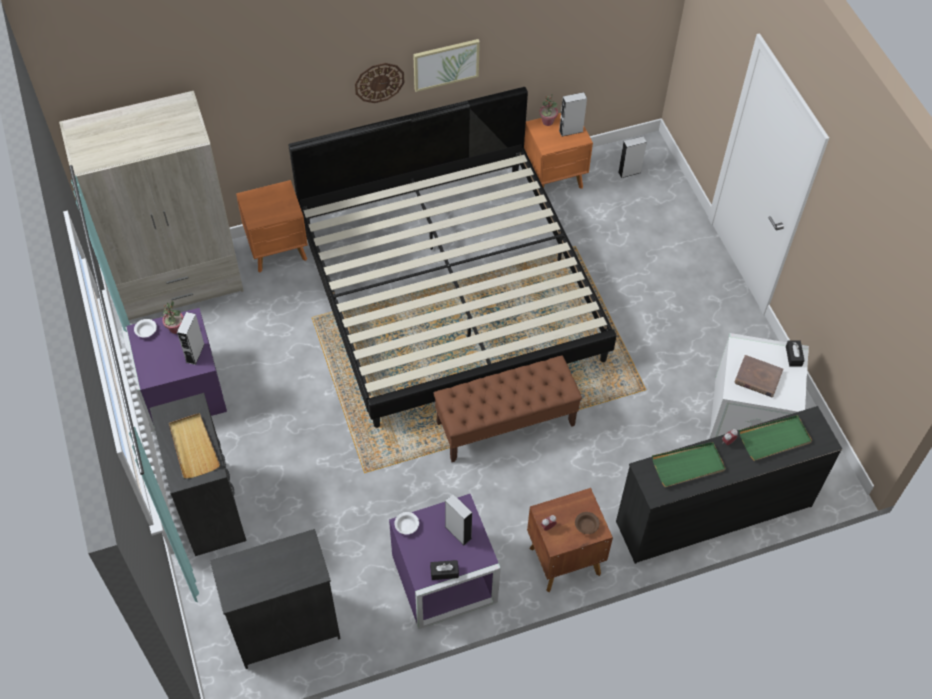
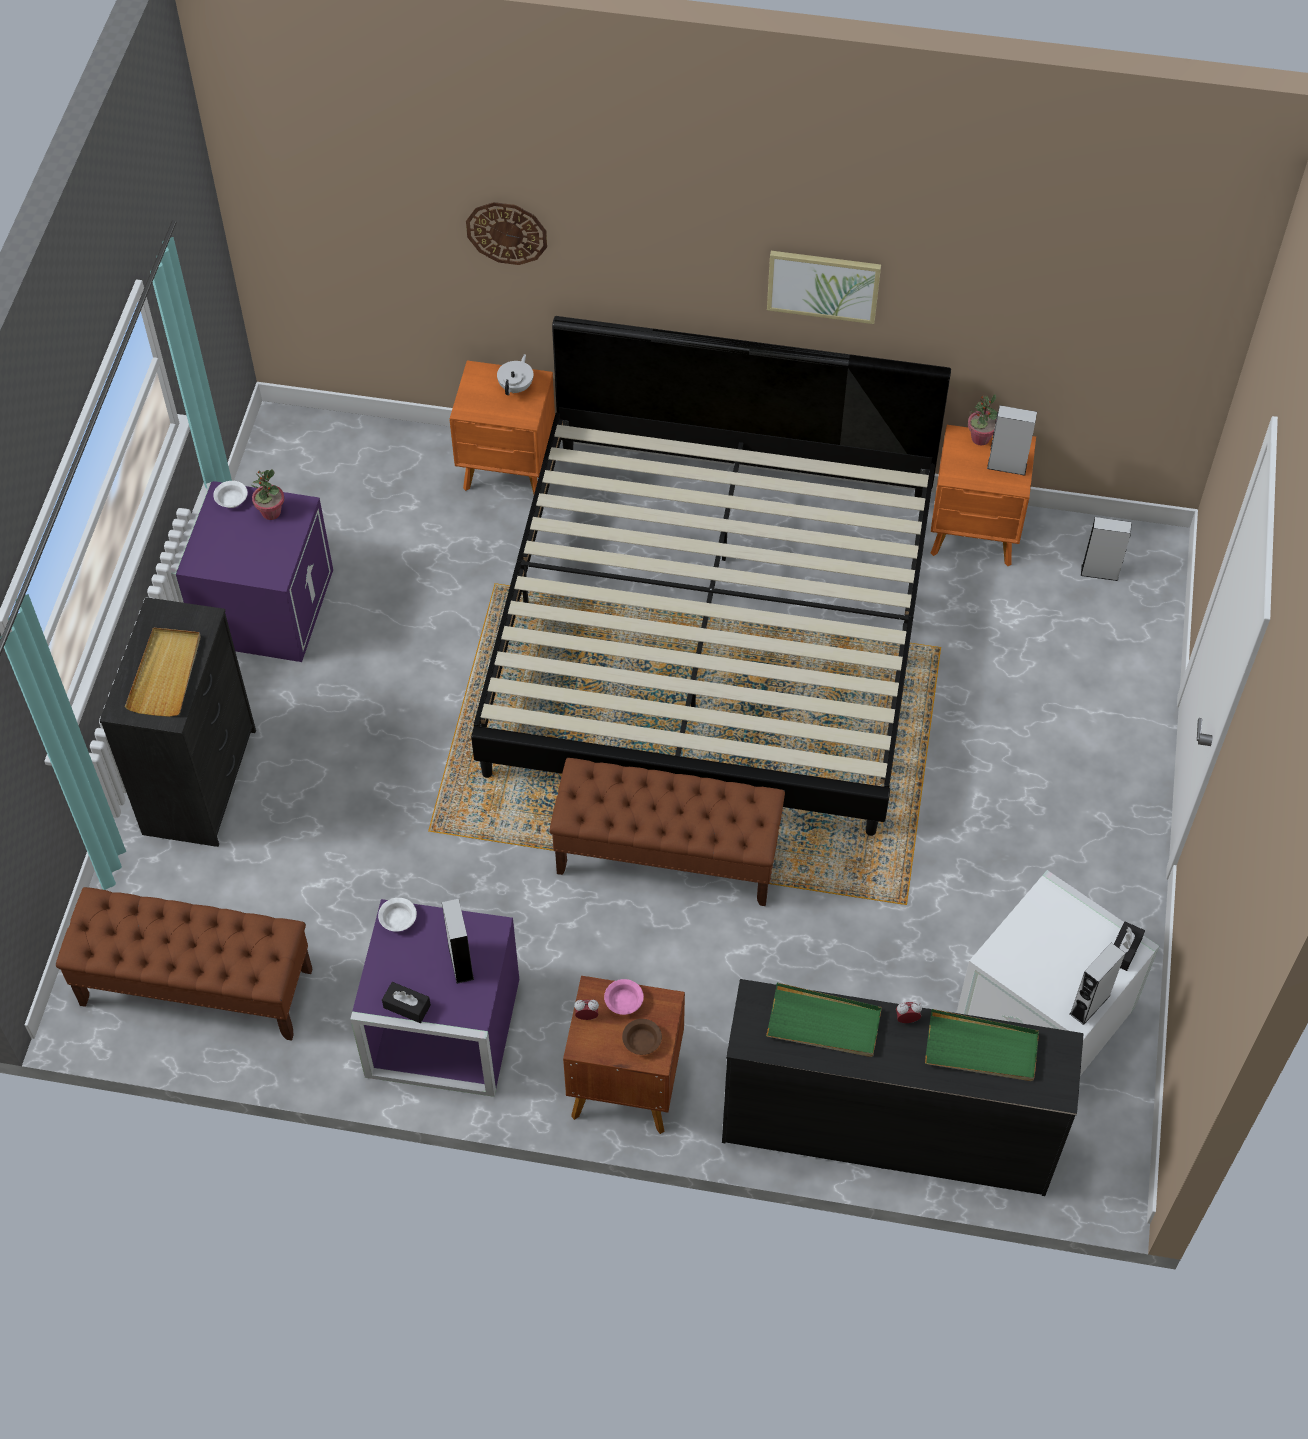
camera: 30 degrees right, 0 degrees up
beige wardrobe [59,91,244,320] -> none
grey speaker [177,312,205,365] -> grey speaker moved to [1070,943,1125,1025]
black dresser [210,529,341,669] -> brown bench [56,887,313,1041]
wall clock [355,63,404,103] -> wall clock moved to [466,202,547,265]
brown book [735,355,783,397] -> none
none -> white teapot [497,354,533,395]
none -> pink bowl [604,979,644,1015]

